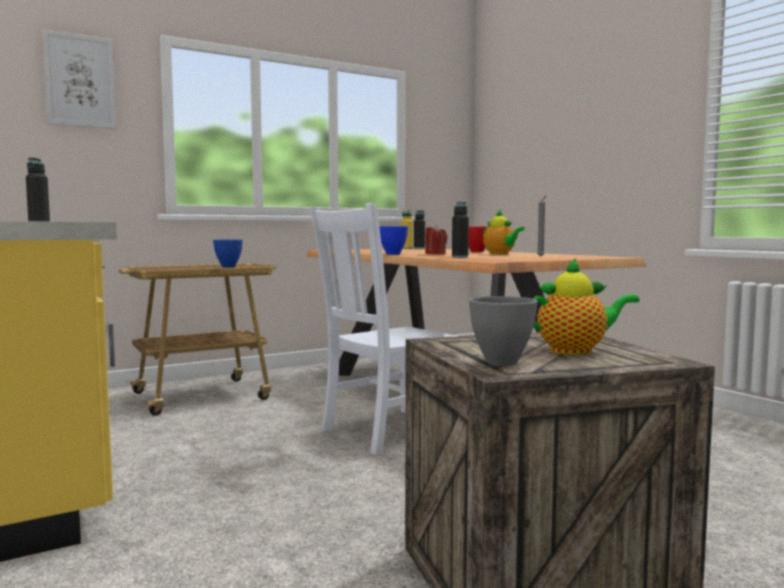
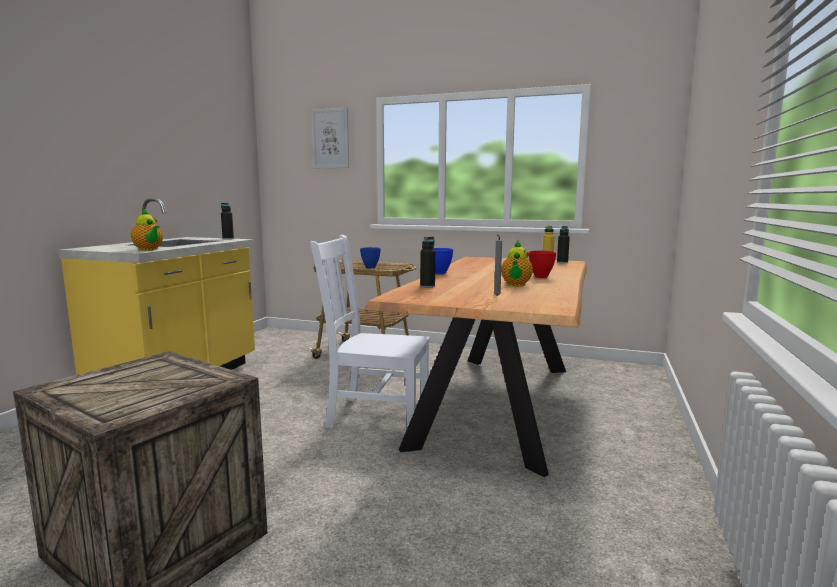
camera: 50 degrees right, 5 degrees up
red candle [425,225,447,255] -> none
grey bowl [469,296,538,366] -> none
teapot [533,257,639,355] -> teapot moved to [131,208,163,250]

